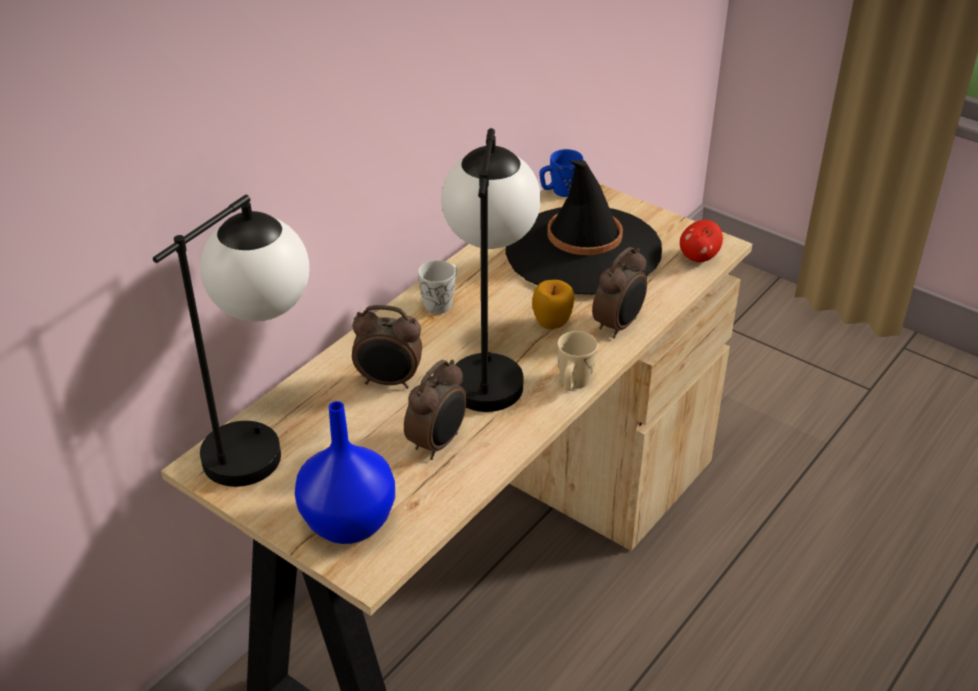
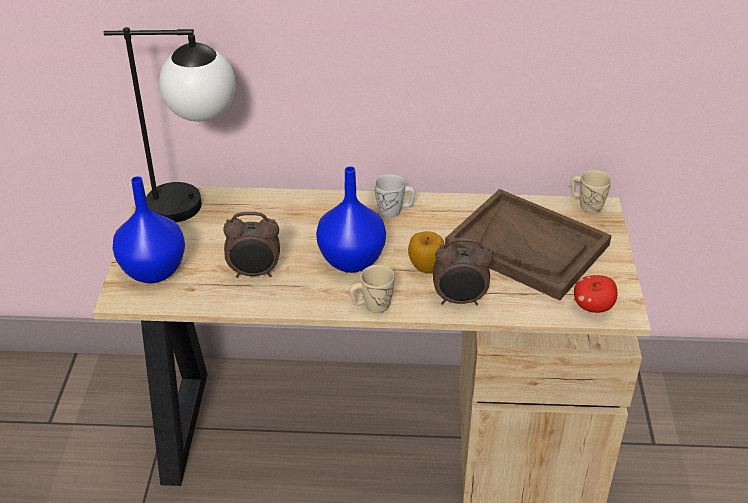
camera: 55 degrees right, 0 degrees up
alarm clock [352,305,422,389] -> none
table lamp [441,128,541,412] -> blue vase [316,166,386,273]
black hat [505,160,662,294] -> brown tray [445,189,612,301]
blue mug [539,149,583,197] -> beige mug [571,170,611,213]

